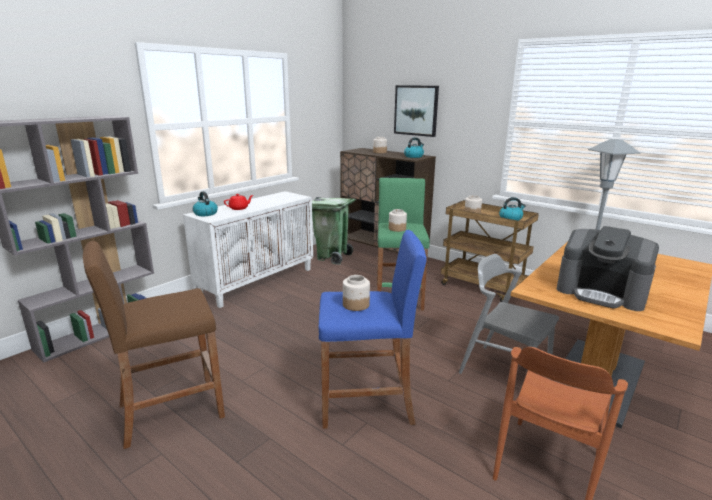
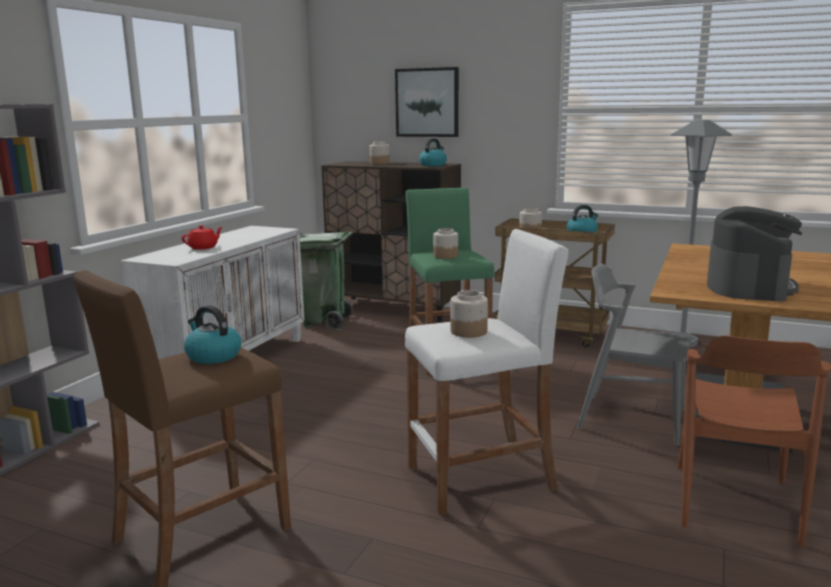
camera: 15 degrees left, 5 degrees down
kettle [193,191,218,216] -> kettle moved to [184,305,241,364]
blue stool [318,230,426,429] -> white stool [405,229,568,515]
coffee machine [557,226,659,311] -> coffee machine turned 90 degrees counterclockwise [707,206,802,302]

